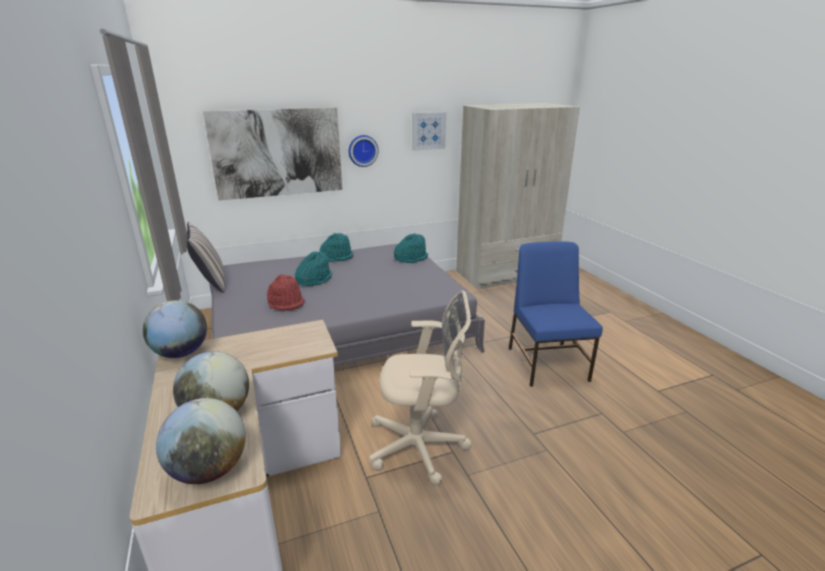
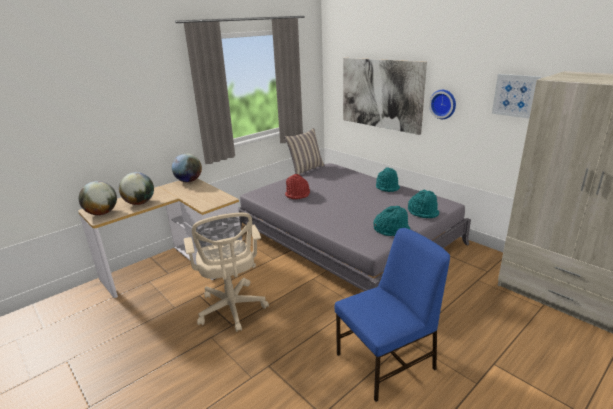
camera: 70 degrees right, 0 degrees up
turquoise hat [295,251,332,286] -> turquoise hat moved to [374,206,410,236]

